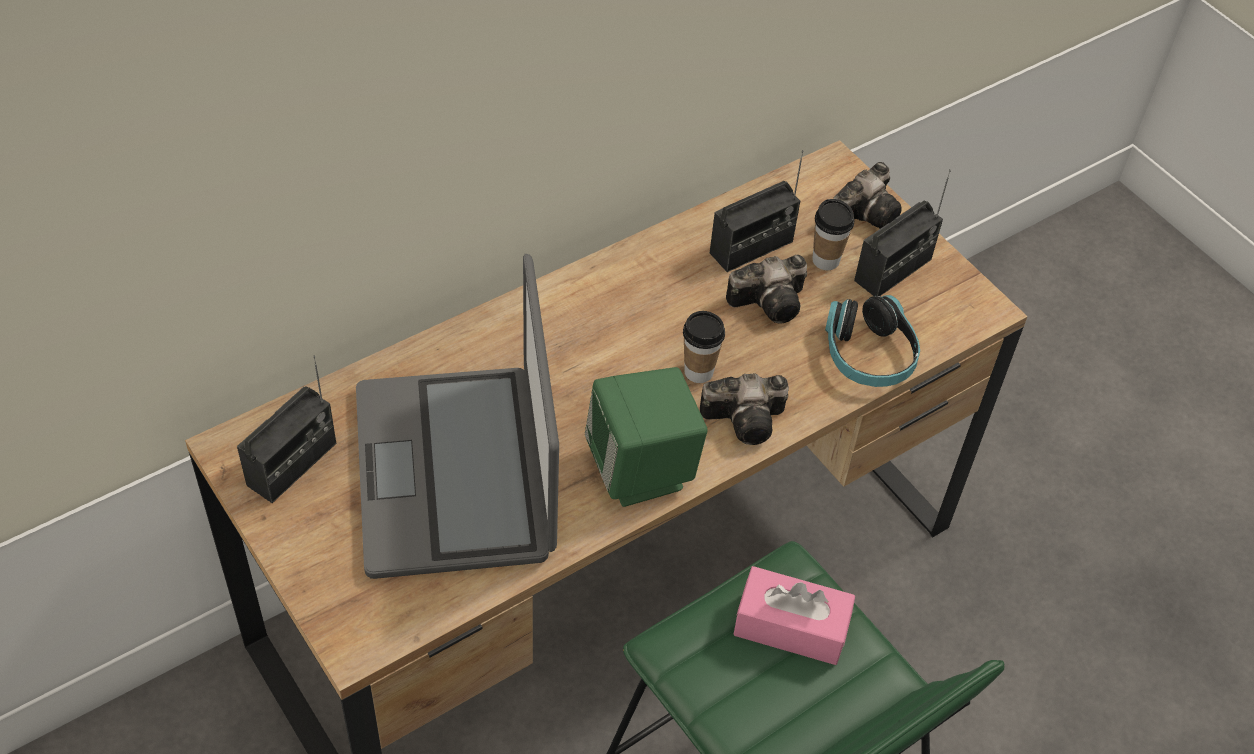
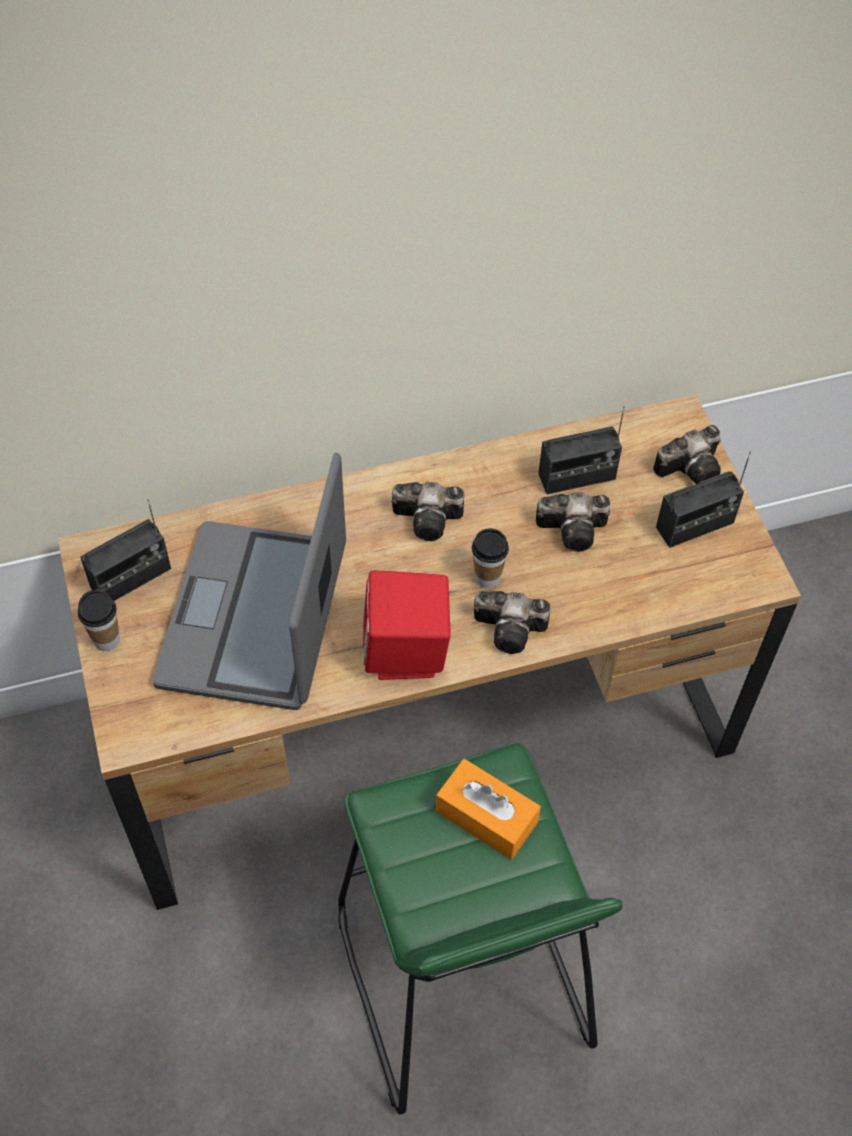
camera: 20 degrees right, 5 degrees up
green speaker [585,367,708,507] -> red speaker [363,571,451,680]
pink tissue box [733,566,855,665] -> orange tissue box [436,759,541,860]
cup [812,199,854,270] -> cup moved to [78,589,120,651]
headphones [825,295,920,387] -> none
none -> camera [392,482,464,541]

